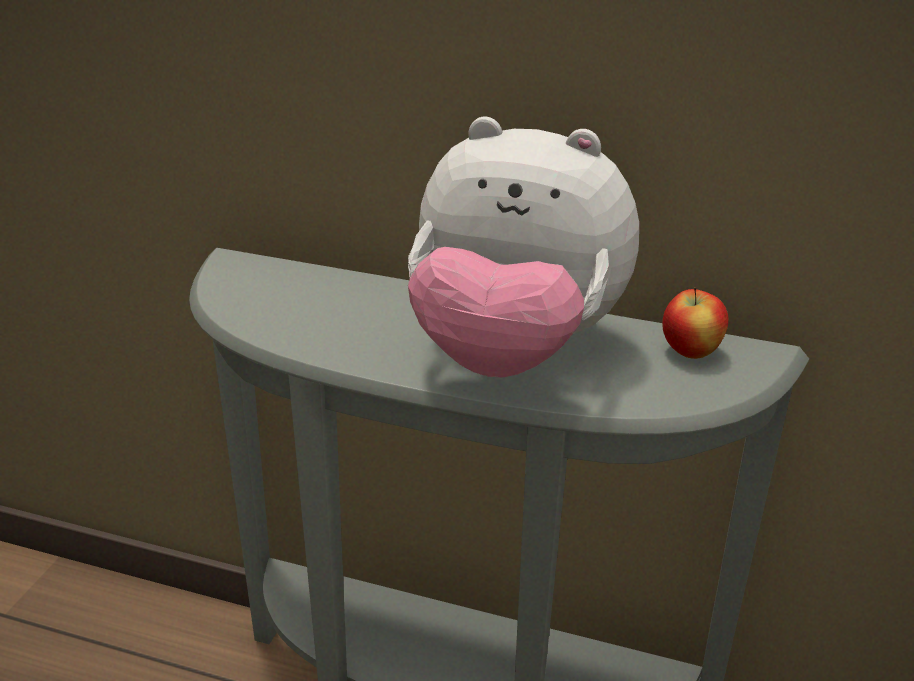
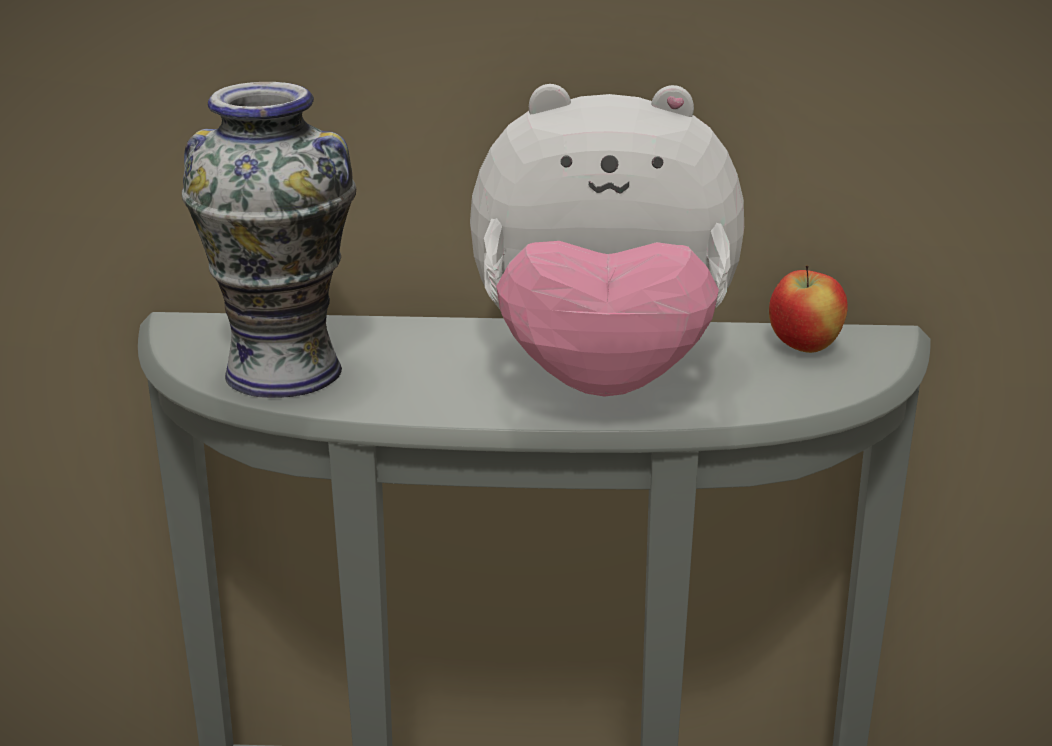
camera: 15 degrees left, 5 degrees down
none -> vase [182,82,356,398]

